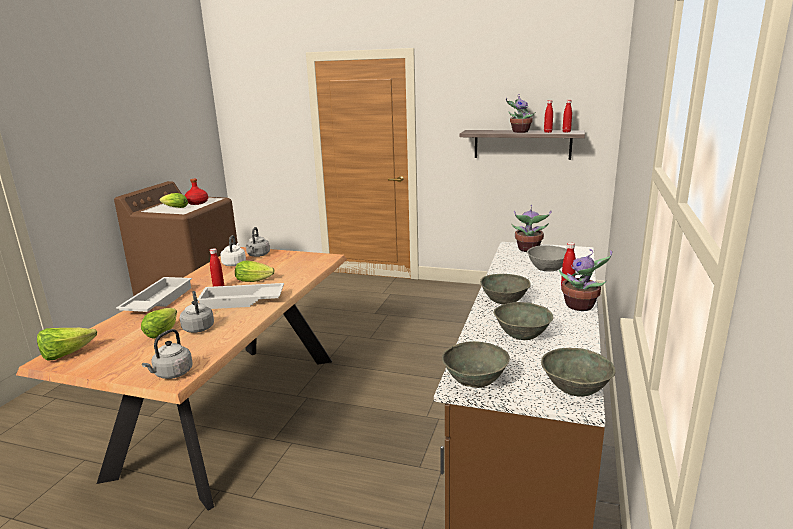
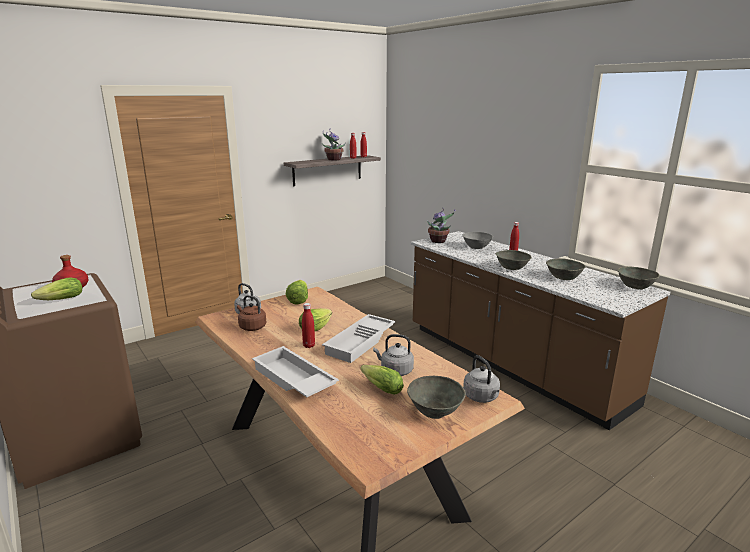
camera: 55 degrees left, 0 degrees up
lettuce [37,328,97,361] -> lettuce moved to [286,280,308,304]
white kettle [220,235,246,266] -> brown kettle [237,295,266,331]
grey bowl [442,341,510,388] -> grey bowl moved to [407,376,466,419]
potted plant [559,249,612,311] -> none

